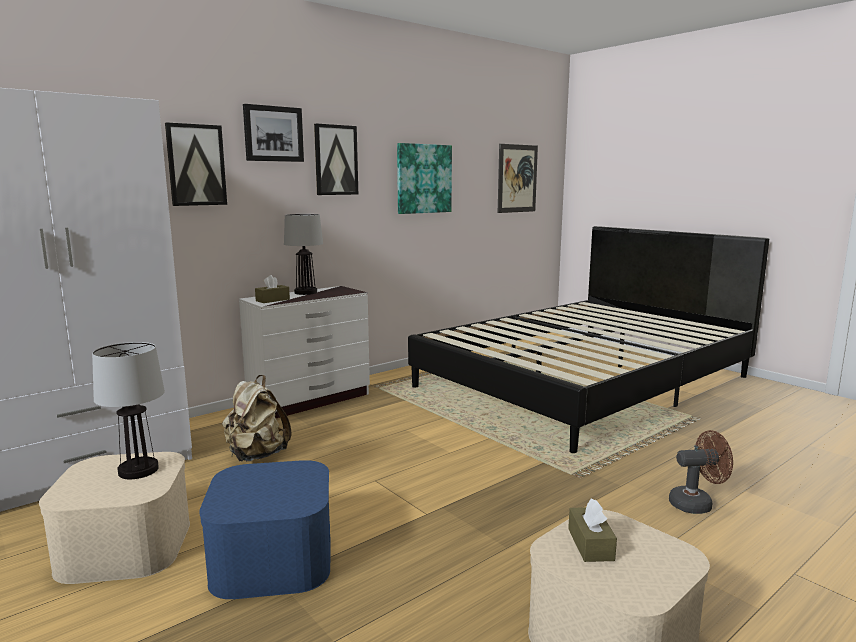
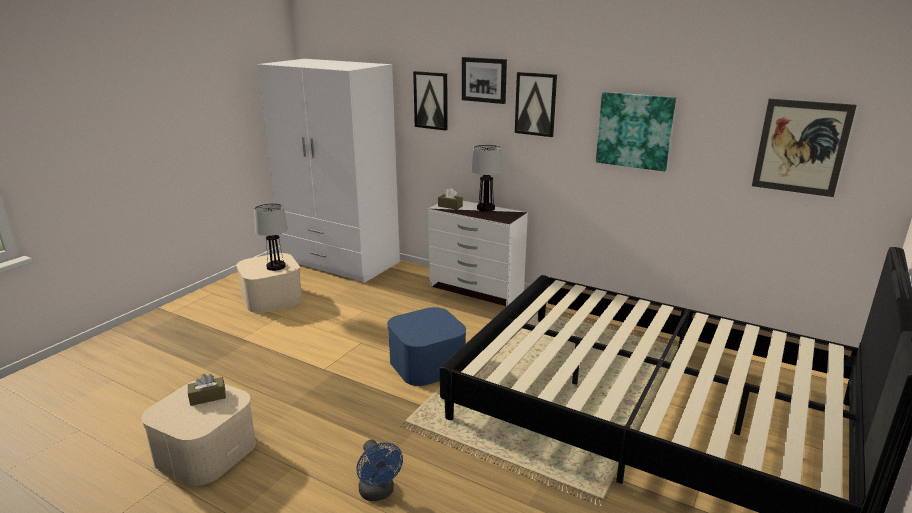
camera: 70 degrees right, 10 degrees up
blue storage box [199,460,331,599] -> blue storage box moved to [387,307,466,386]
beige backpack [222,375,291,462] -> none
brown fan [669,430,733,514] -> blue fan [357,440,403,501]

